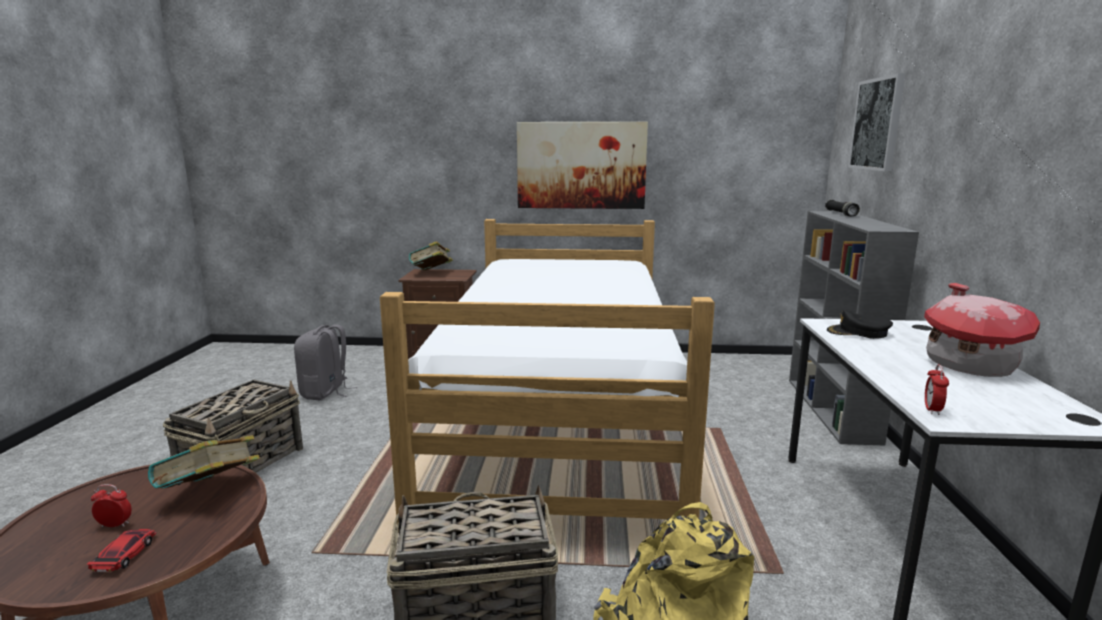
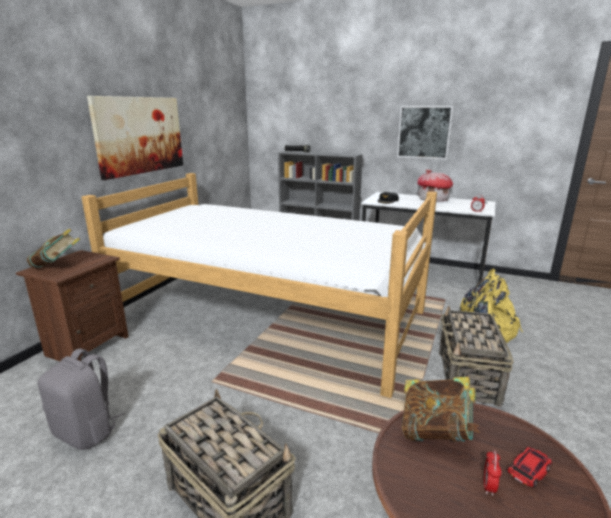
camera: 70 degrees left, 5 degrees up
toy car [87,529,157,572] -> toy car turned 120 degrees clockwise [507,447,552,487]
picture [848,73,906,171] -> picture moved to [397,106,454,160]

